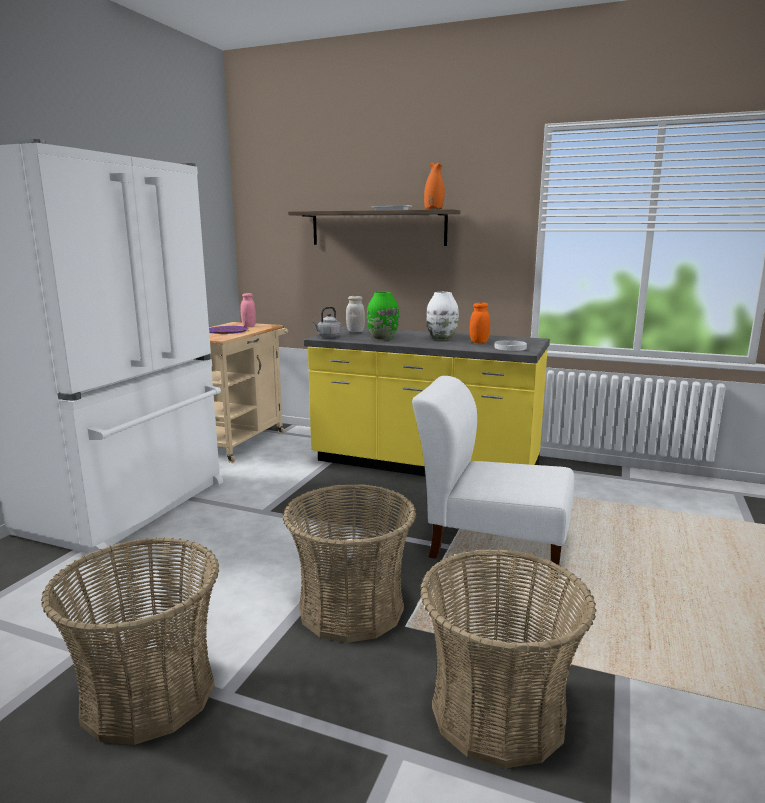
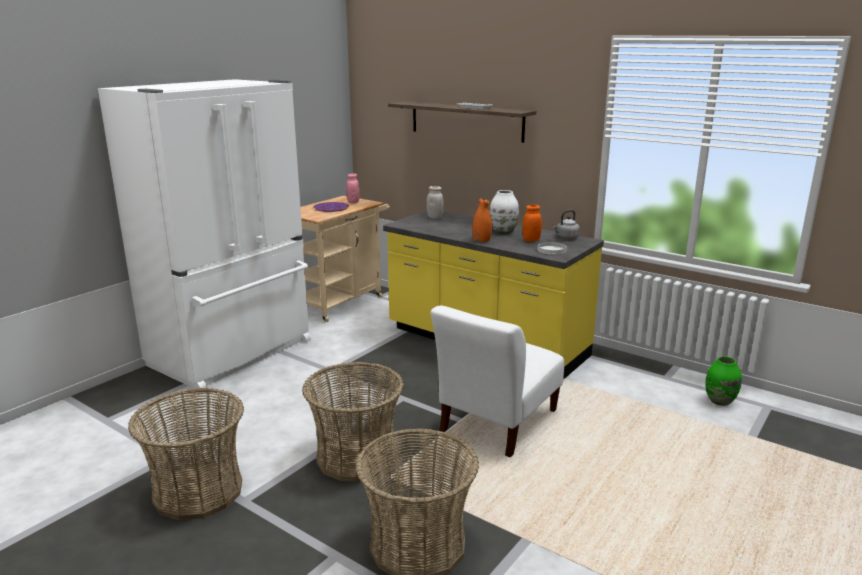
camera: 15 degrees right, 5 degrees up
grey kettle [313,307,342,338] -> grey kettle moved to [553,210,580,239]
green vase [367,292,399,340] -> green vase moved to [705,356,742,406]
white chair [412,376,574,579] -> white chair turned 90 degrees counterclockwise [431,306,564,457]
orange vase [424,162,445,210] -> orange vase moved to [473,199,492,242]

